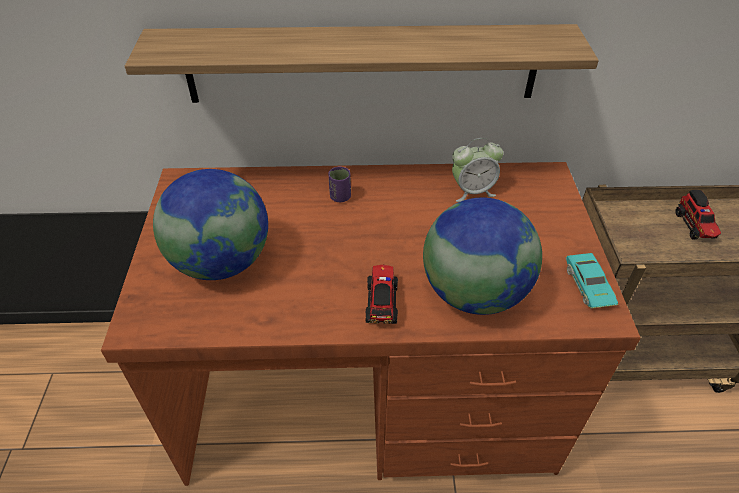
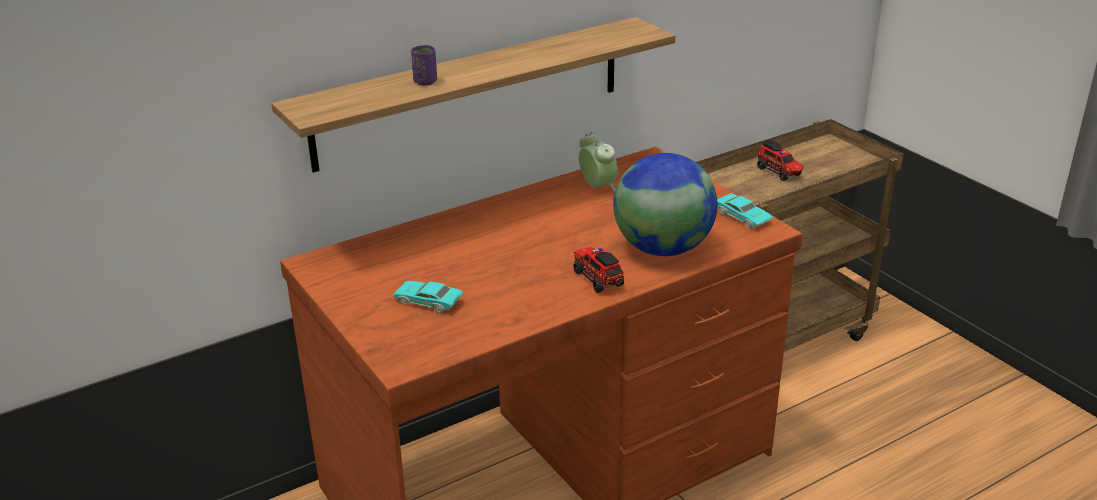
camera: 30 degrees left, 15 degrees down
globe [153,169,268,280] -> turquoise toy car [393,281,464,313]
purple cup [328,167,351,202] -> purple cup moved to [411,45,437,86]
alarm clock [452,138,503,202] -> alarm clock turned 75 degrees counterclockwise [579,132,618,193]

